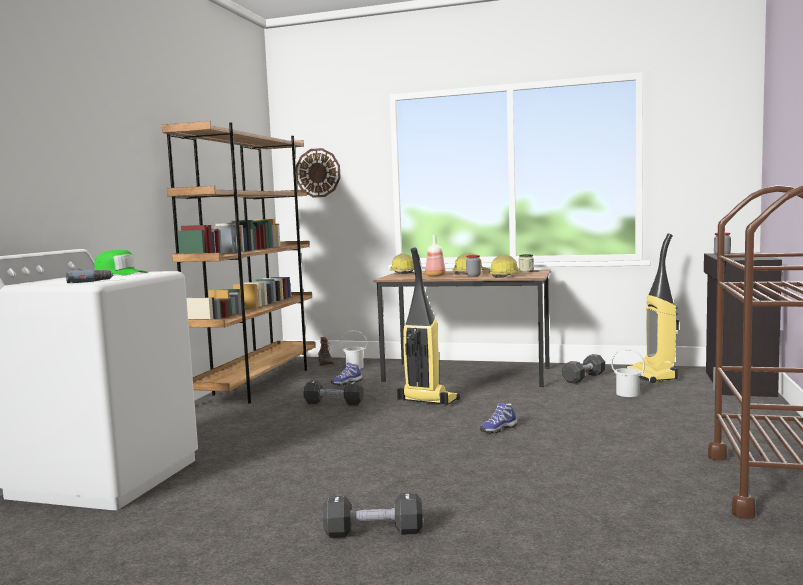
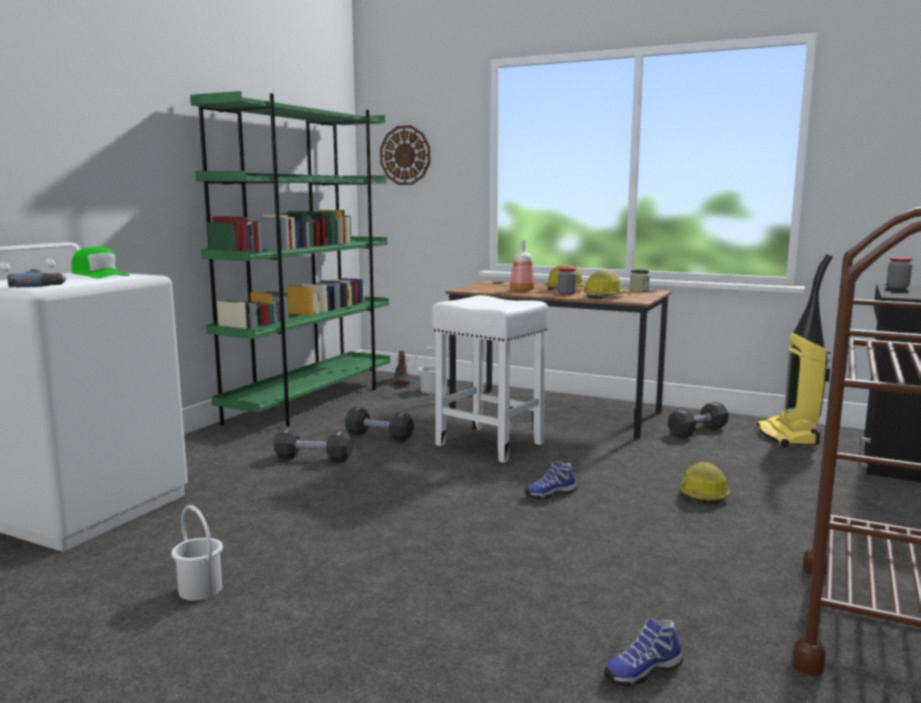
camera: 10 degrees right, 5 degrees up
brown bookcase [162,121,315,403] -> green bookcase [190,91,390,427]
black dumbbell [322,493,423,538] -> black dumbbell moved to [274,429,352,462]
shoe [331,362,363,386] -> shoe moved to [604,618,683,687]
hard hat [390,253,414,274] -> hard hat moved to [681,462,731,505]
vacuum cleaner [397,248,460,405] -> white stool [432,295,548,463]
white bucket [611,348,645,397] -> white bucket moved to [171,505,223,601]

